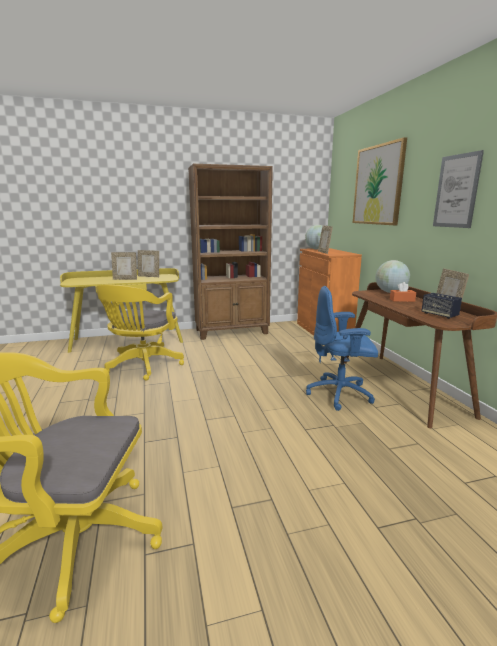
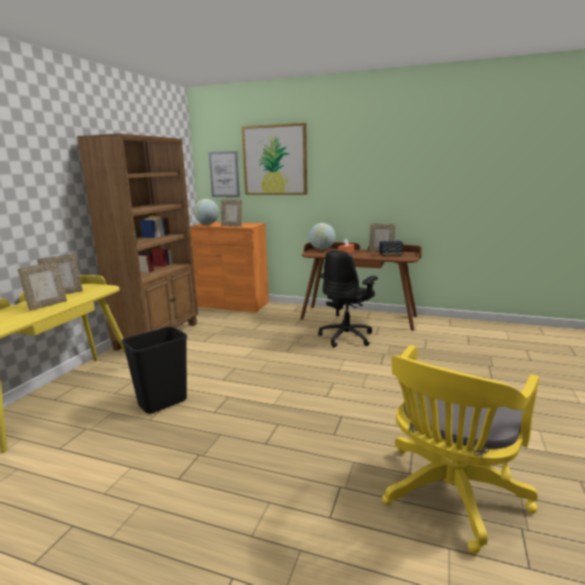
camera: 55 degrees left, 0 degrees up
yellow office chair [96,285,184,380] -> black trash can [122,326,187,414]
blue office chair [306,286,378,411] -> black office chair [318,250,378,347]
picture [433,150,484,228] -> picture moved to [208,151,240,197]

